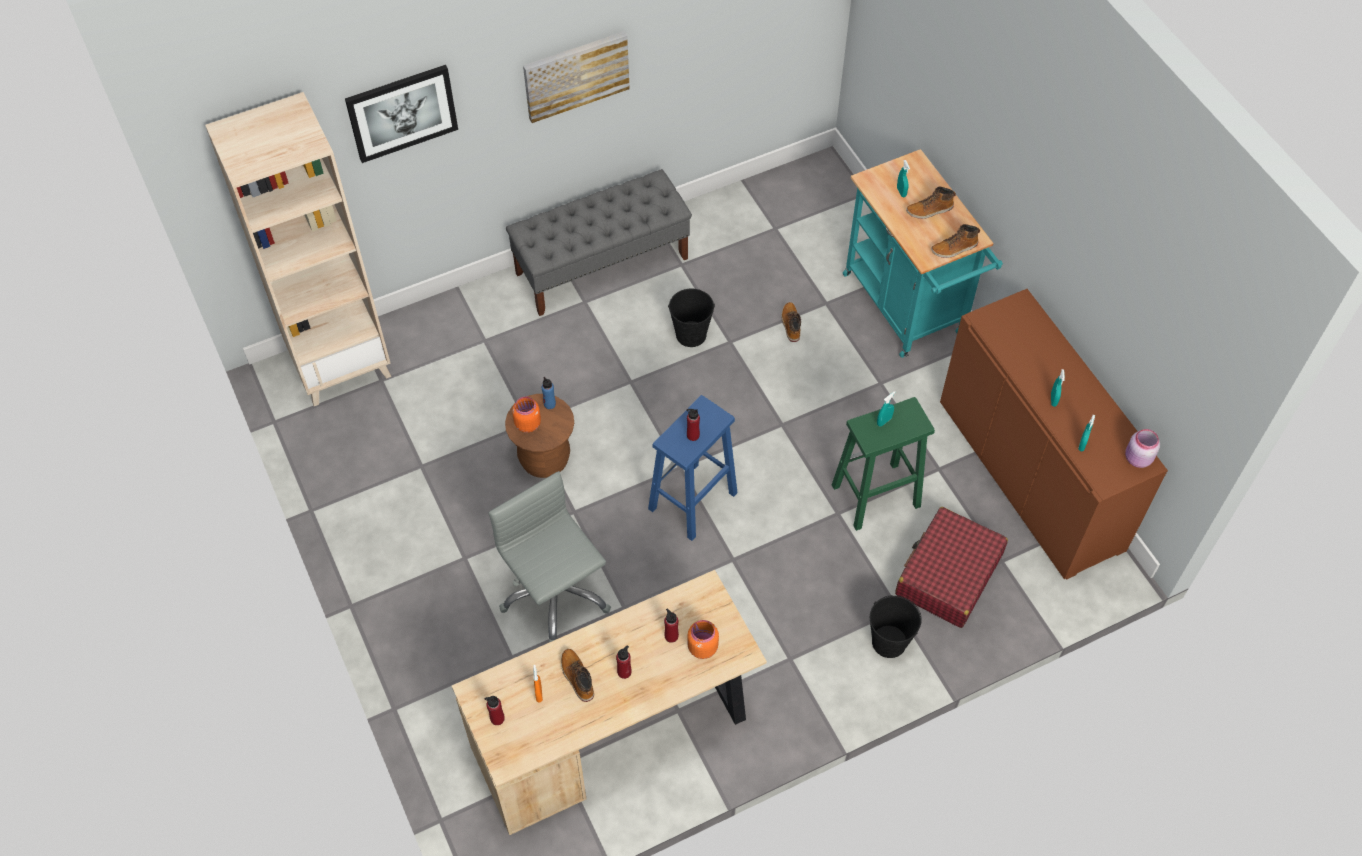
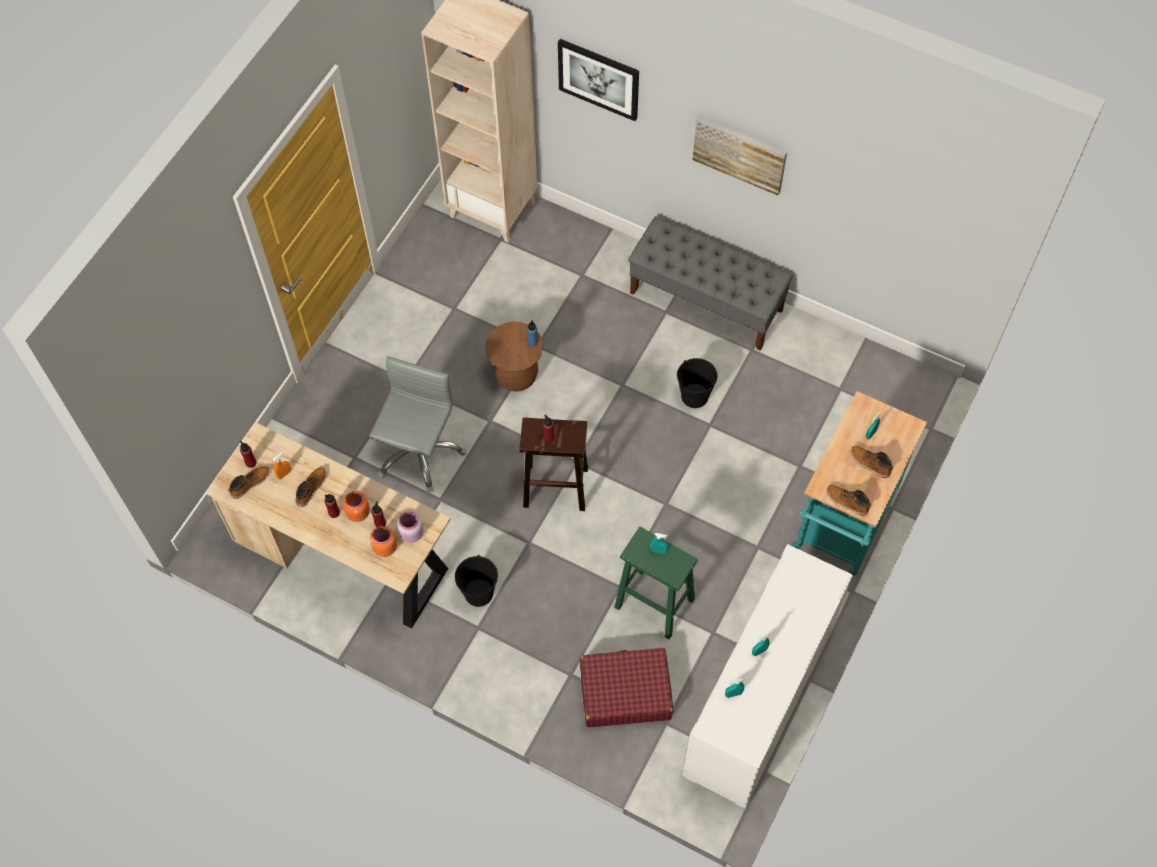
camera: 55 degrees right, 5 degrees up
orange jar [512,397,541,433] -> orange jar moved to [343,491,370,522]
blue stool [648,395,738,541] -> brown stool [519,417,588,511]
boot [781,302,801,342] -> boot moved to [228,466,270,499]
black bucket [870,595,922,658] -> black bucket moved to [455,555,498,607]
brown cabinet [940,289,1168,580] -> white cabinet [682,544,853,809]
pink jar [1125,429,1160,468] -> pink jar moved to [397,512,424,543]

